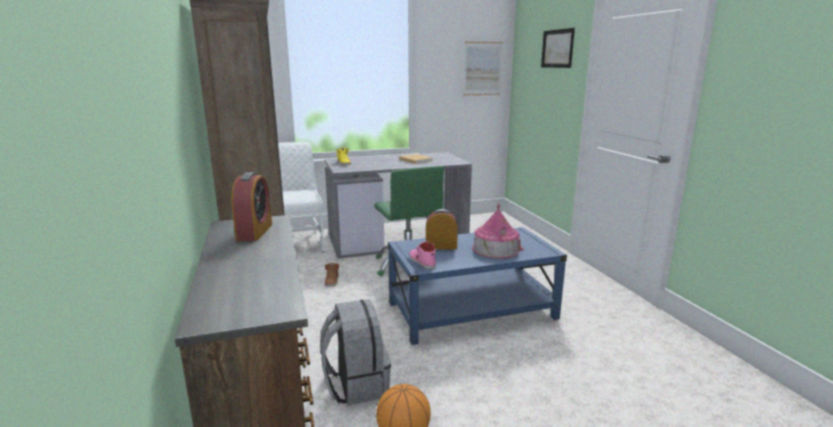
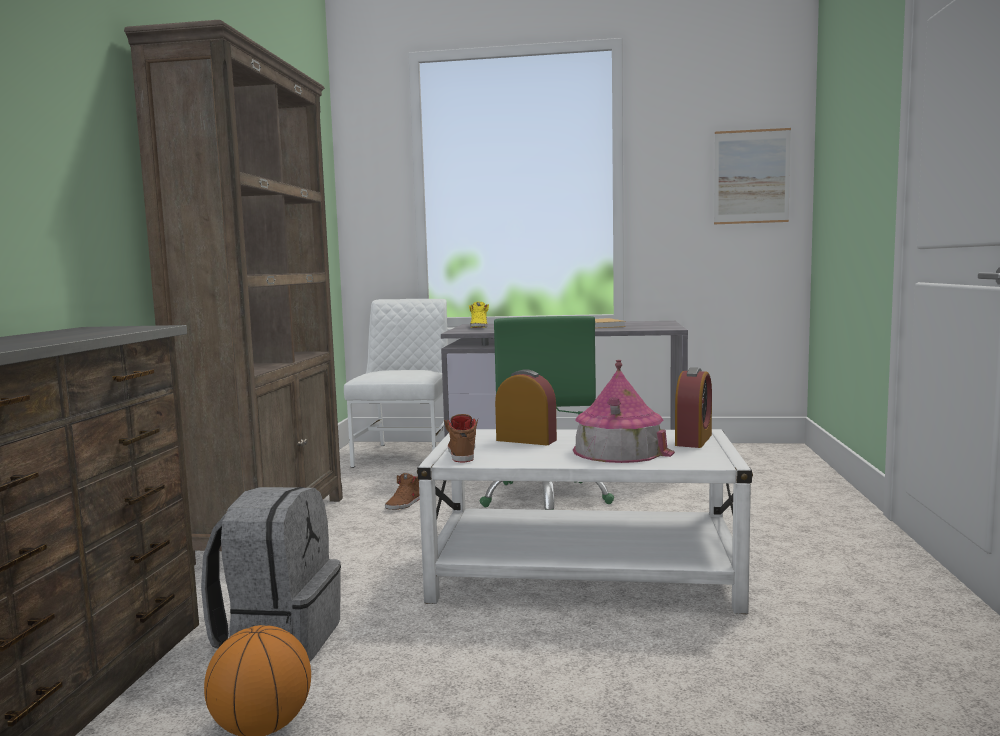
camera: 25 degrees right, 10 degrees down
alarm clock [231,172,272,241] -> alarm clock moved to [675,367,712,448]
blue coffee table [388,227,567,345] -> white coffee table [417,429,753,615]
pink shoe [409,241,436,269] -> brown shoe [444,414,478,462]
picture [541,28,575,68] -> none

